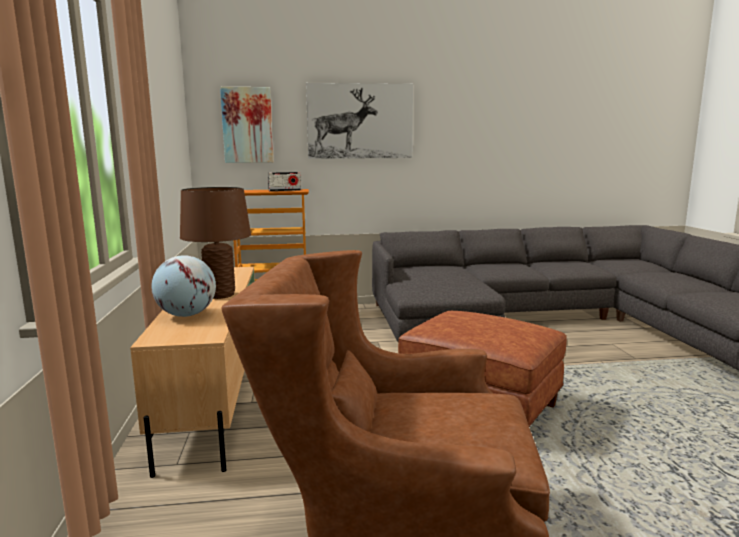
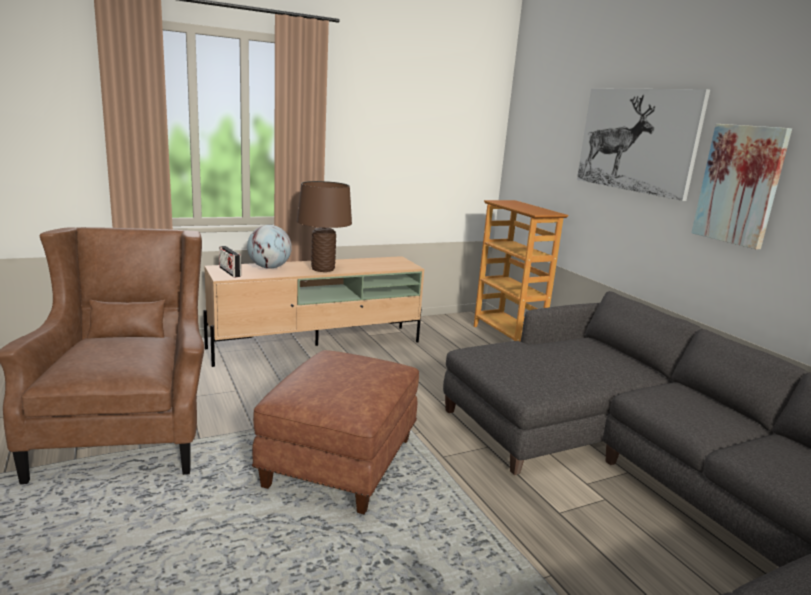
camera: 70 degrees right, 5 degrees up
picture [220,87,274,163] -> picture moved to [691,124,792,250]
radio [268,172,301,191] -> radio moved to [219,246,241,277]

